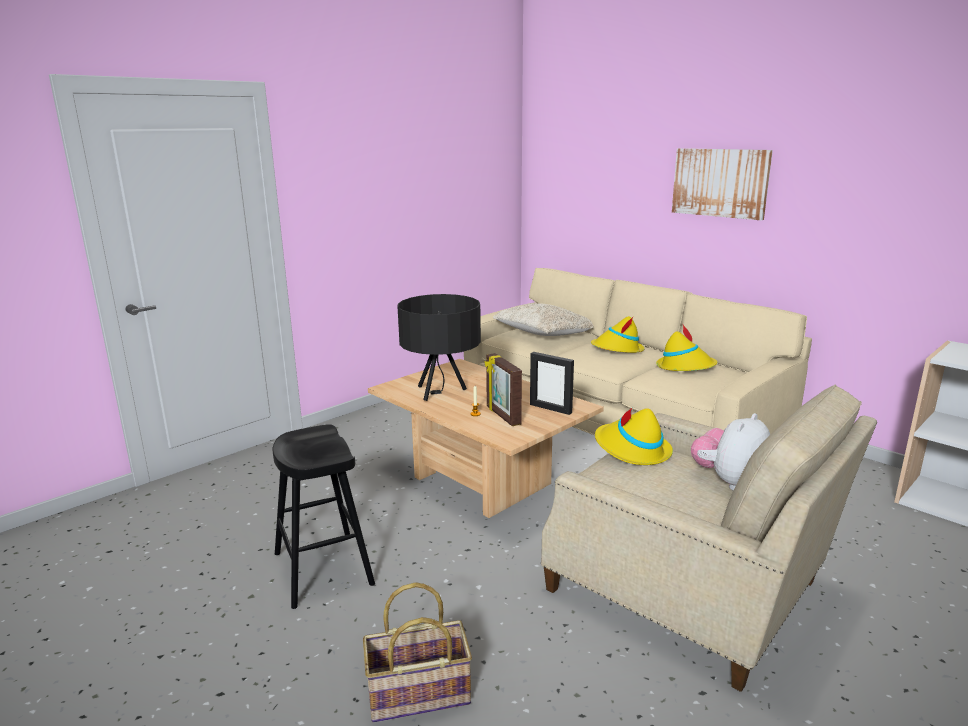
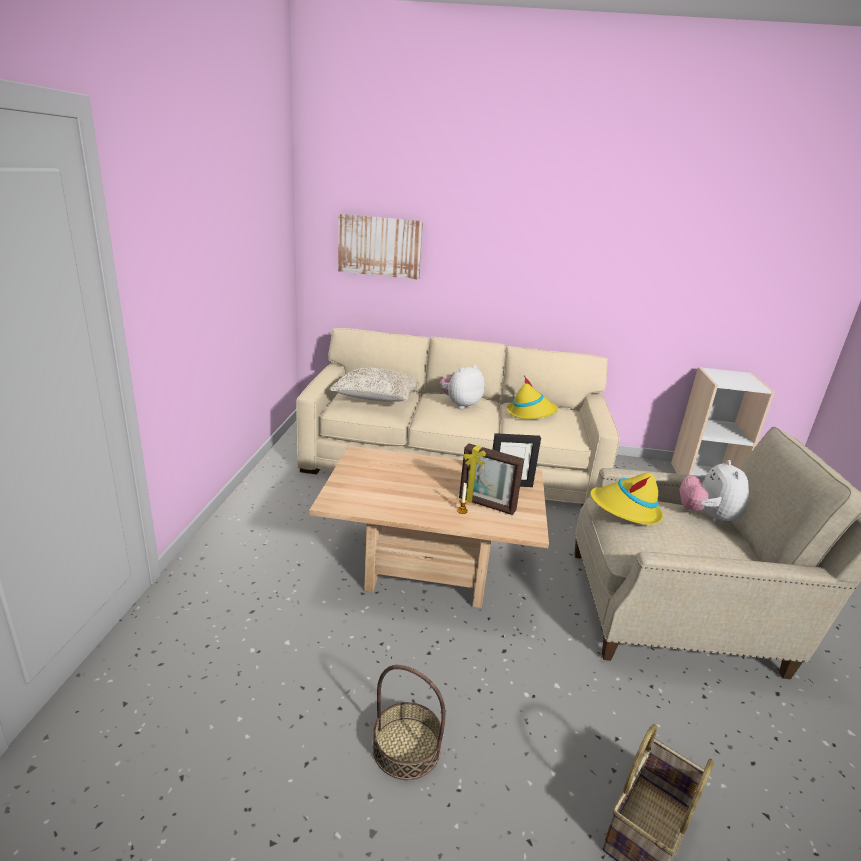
camera: 40 degrees left, 5 degrees up
black stool [272,424,375,609] -> basket [373,665,446,780]
black table lamp [398,294,481,401] -> none
yellow hat [591,316,645,353] -> plush toy [440,365,485,409]
picture [672,148,773,220] -> picture moved to [338,214,423,280]

